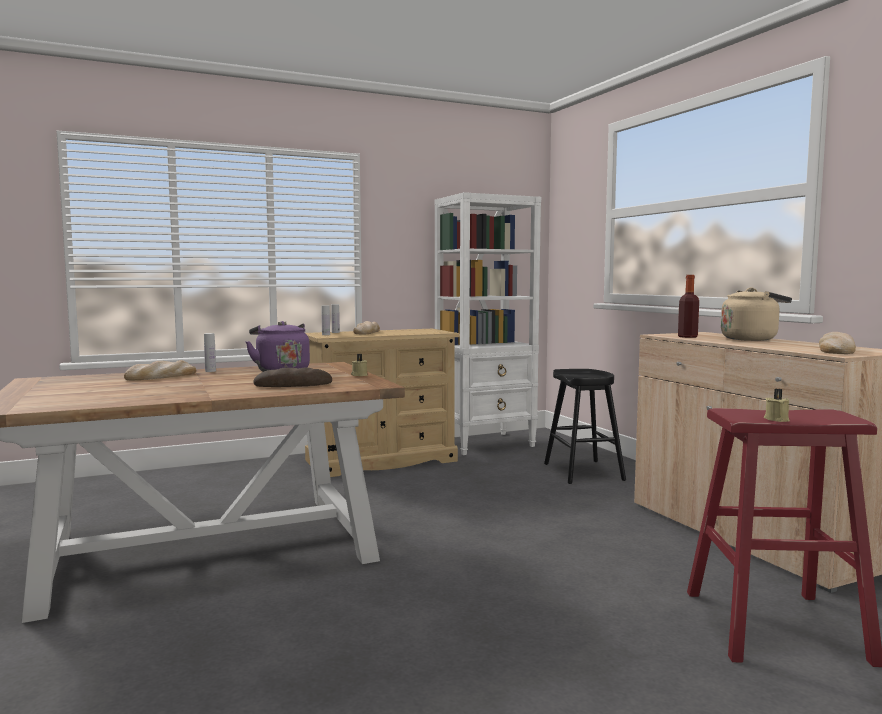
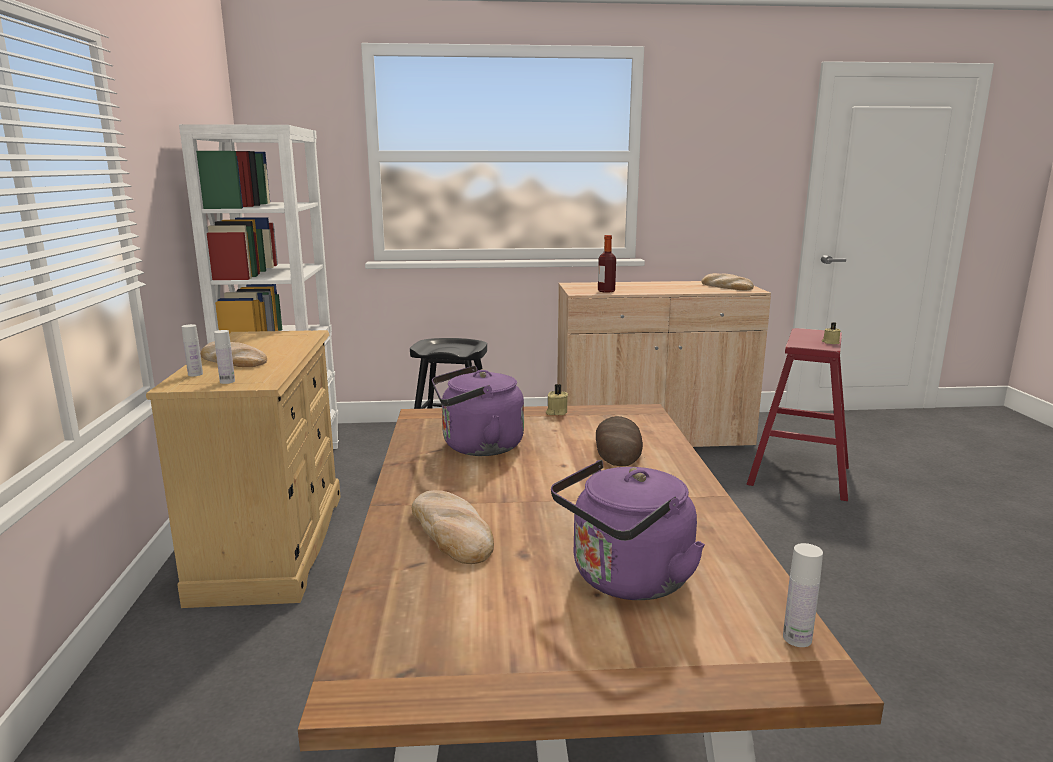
camera: 70 degrees left, 10 degrees up
white bottle [204,333,216,372] -> white bottle moved to [783,543,823,647]
beige kettle [721,288,792,341] -> none
none -> purple kettle [551,460,705,600]

